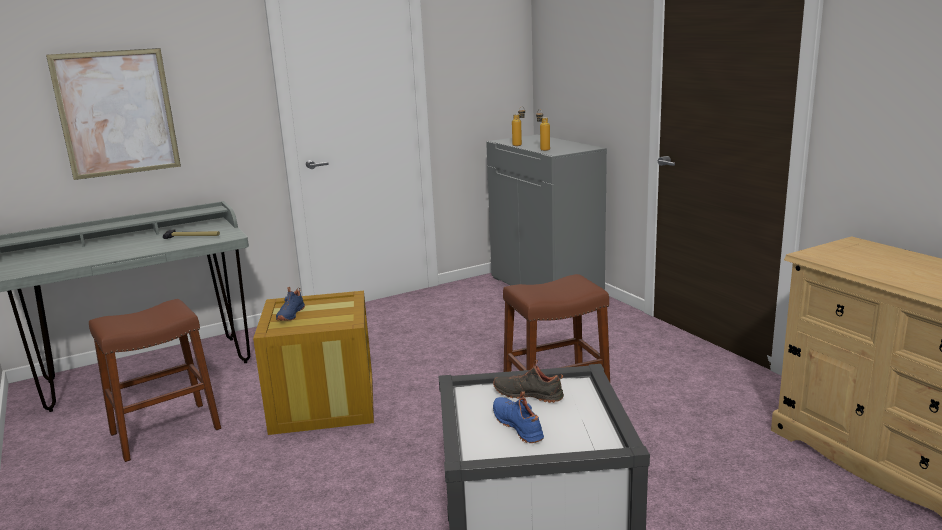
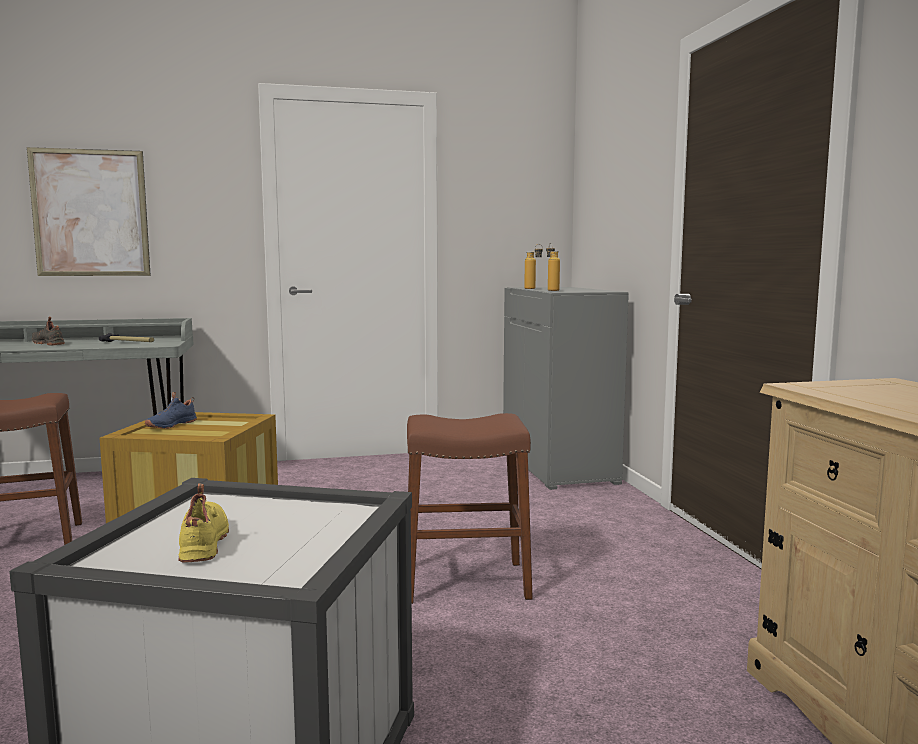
camera: 15 degrees right, 10 degrees down
black shoe [493,360,564,403] -> black shoe moved to [32,317,65,345]
blue shoe [493,392,544,443] -> yellow shoe [178,483,229,562]

